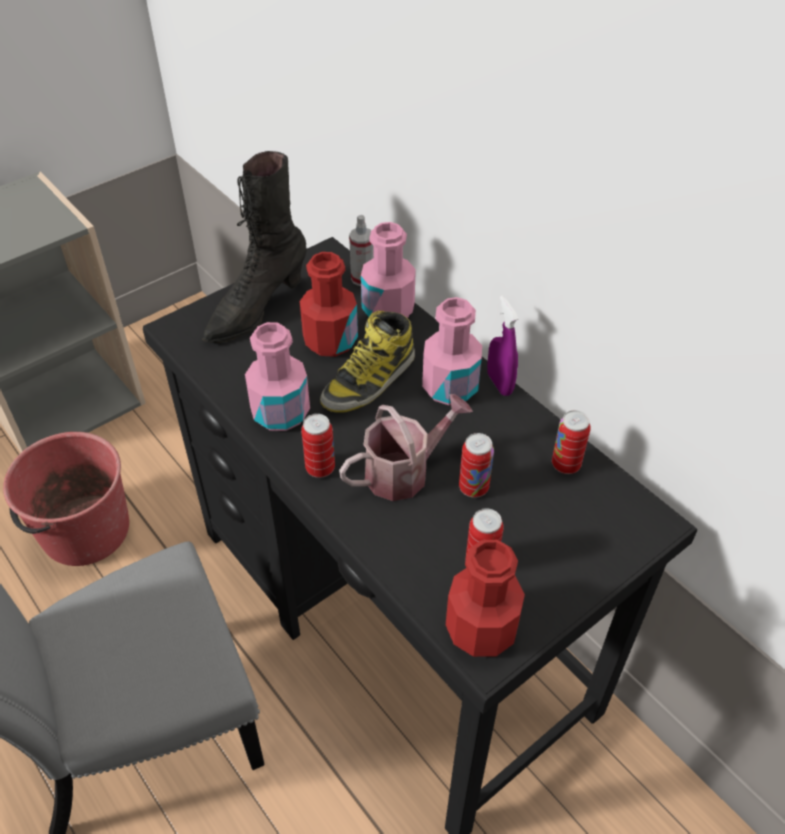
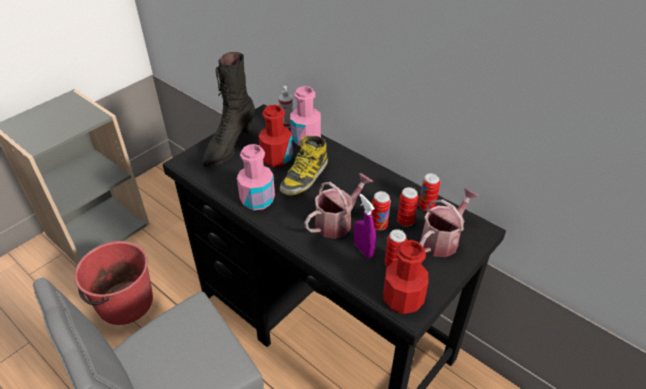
camera: 10 degrees left, 5 degrees down
can [301,414,335,478] -> can moved to [397,187,418,226]
pink bottle [422,297,482,405] -> none
purple spray bottle [487,295,519,396] -> purple spray bottle moved to [354,194,376,258]
none -> watering can [420,188,479,257]

